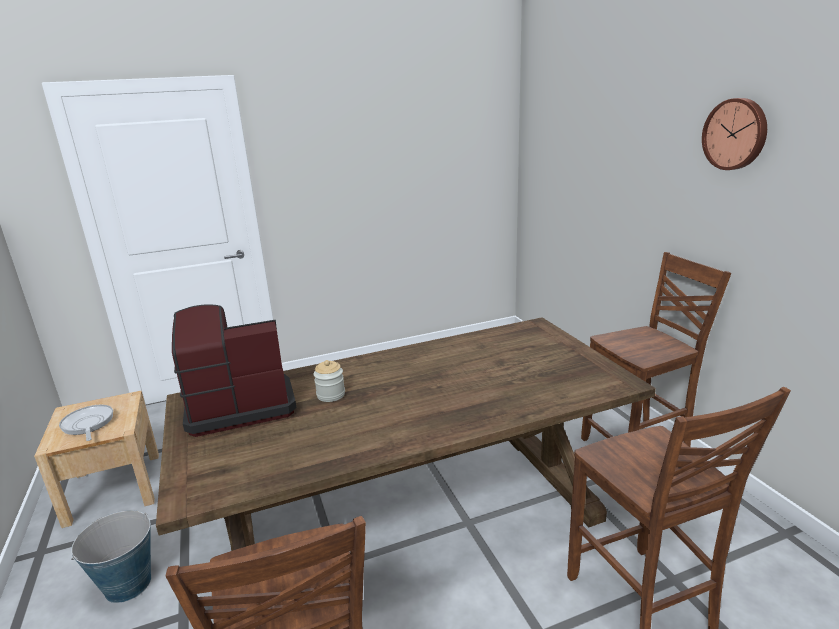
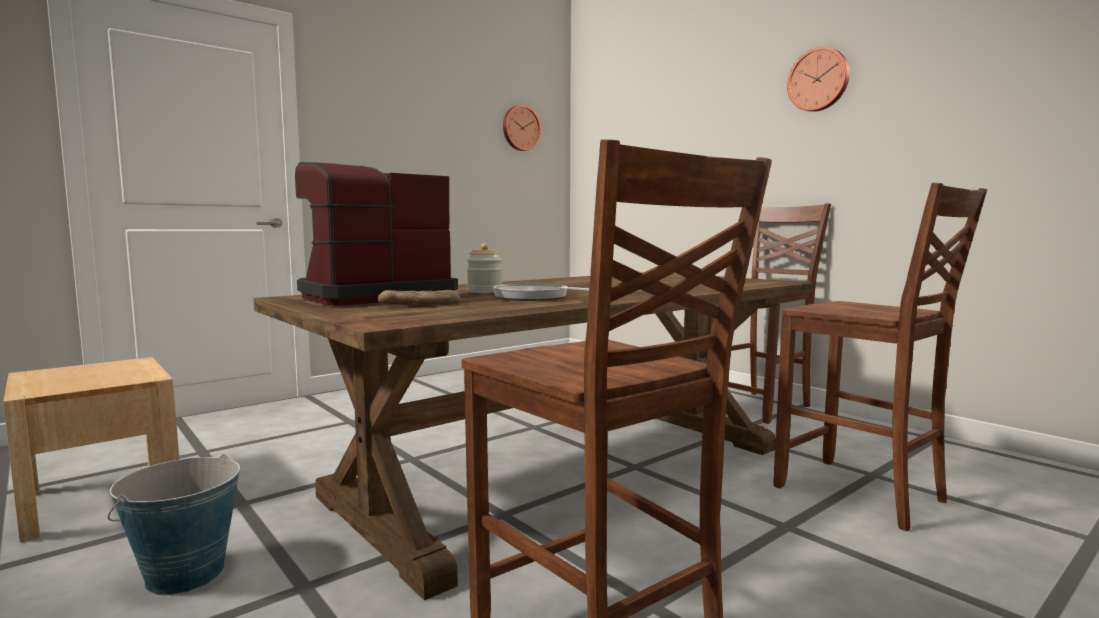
camera: 20 degrees left, 15 degrees down
frying pan [59,405,113,441] -> frying pan moved to [493,284,589,301]
none -> bread [378,290,461,305]
none -> wall clock [503,105,541,151]

